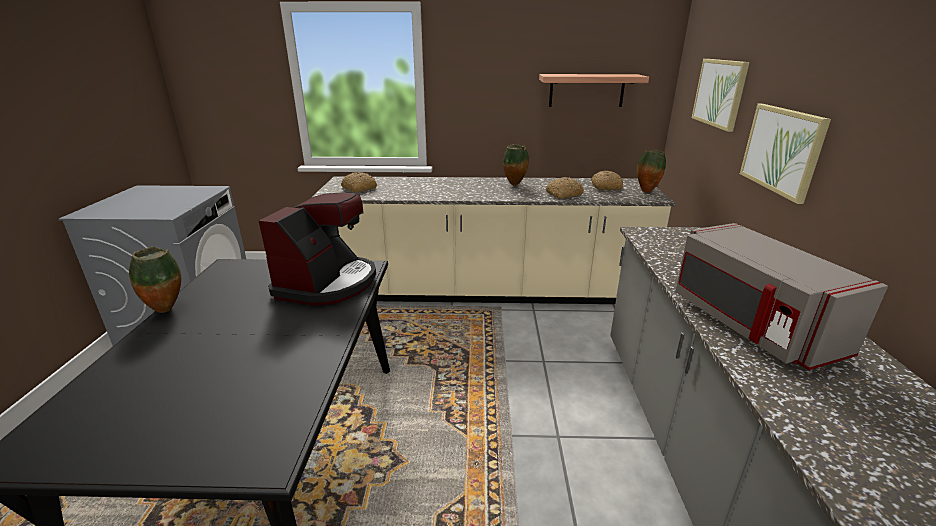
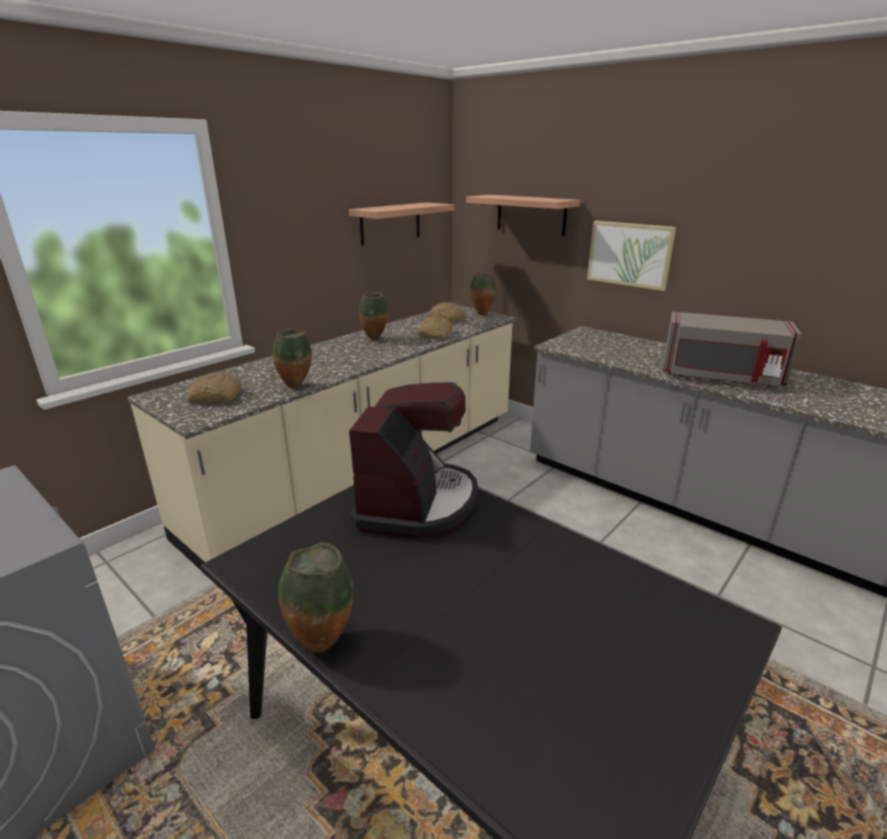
camera: 50 degrees left, 0 degrees up
coffee machine [259,192,376,306] -> coffee machine turned 45 degrees clockwise [349,382,478,538]
picture [692,59,750,132] -> shelf [466,195,580,236]
none -> vase [273,328,312,388]

